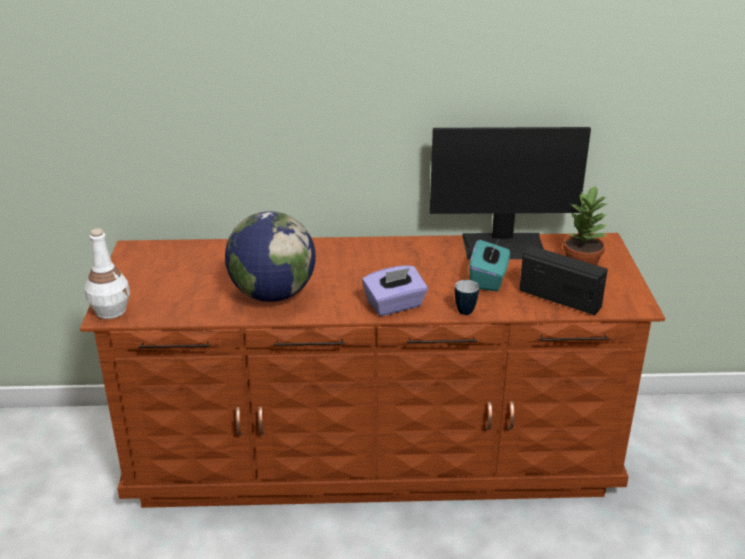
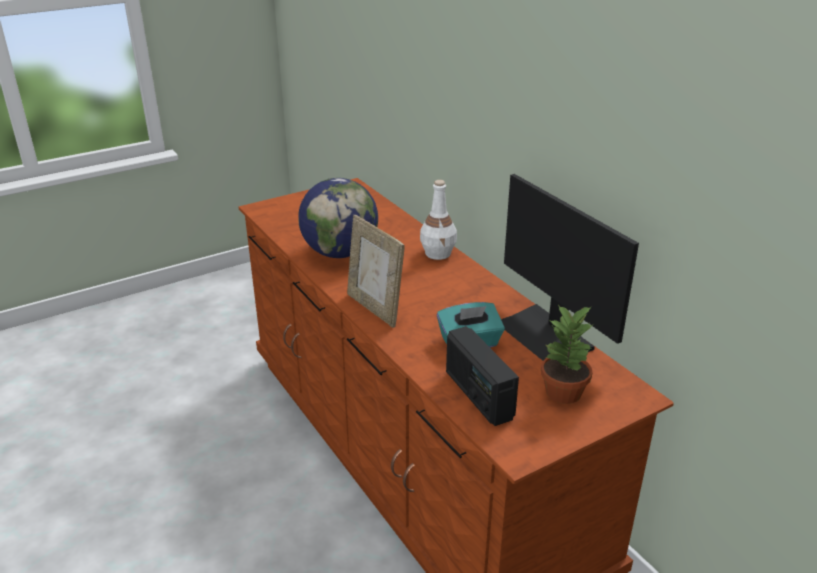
camera: 60 degrees right, 0 degrees up
white bottle [85,228,130,319] -> white bottle moved to [420,180,457,260]
purple tissue box [362,265,428,316] -> picture frame [347,215,405,328]
mug [455,280,479,315] -> none
radio [519,246,608,315] -> radio turned 150 degrees clockwise [446,326,519,426]

